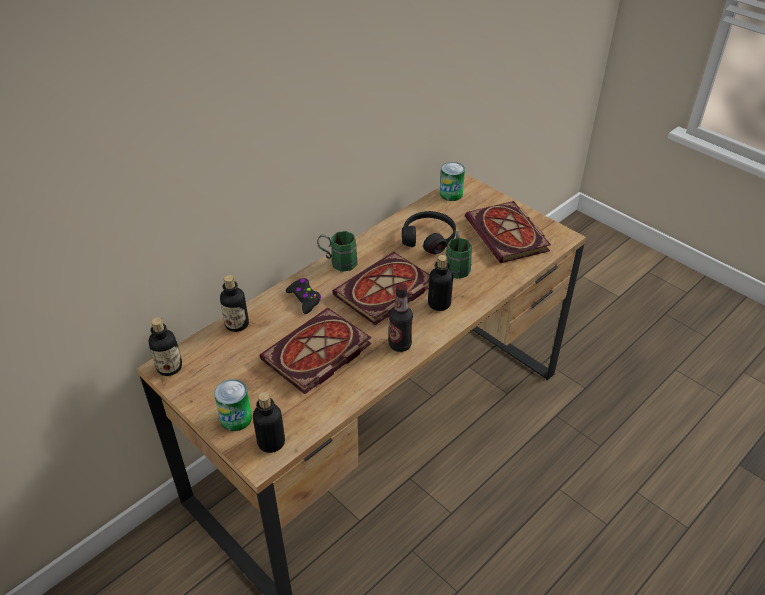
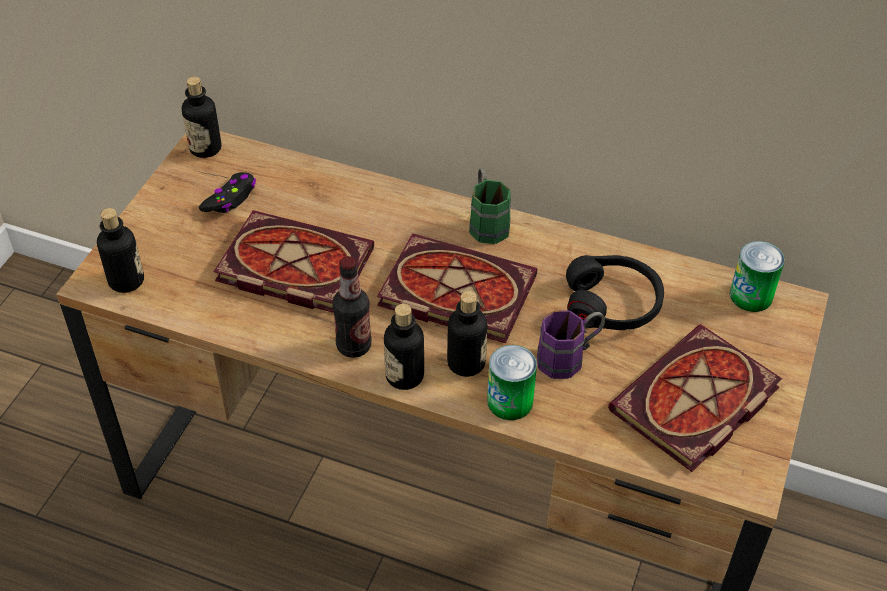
camera: 65 degrees right, 5 degrees up
can [214,379,252,431] -> can moved to [487,345,537,420]
bottle [220,275,249,332] -> bottle moved to [384,304,424,390]
black game controller [286,278,321,314] -> black game controller moved to [199,172,256,213]
green mug [446,231,472,279] -> purple mug [537,310,605,379]

